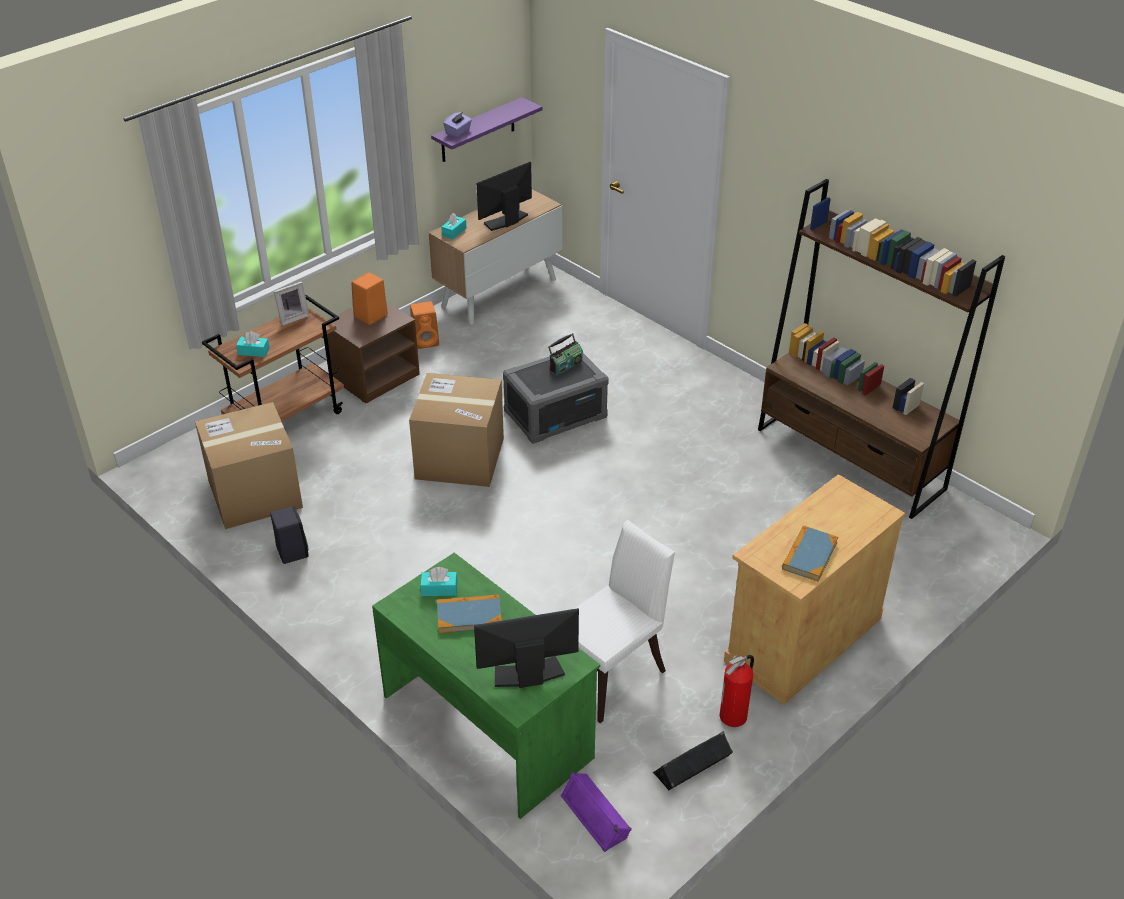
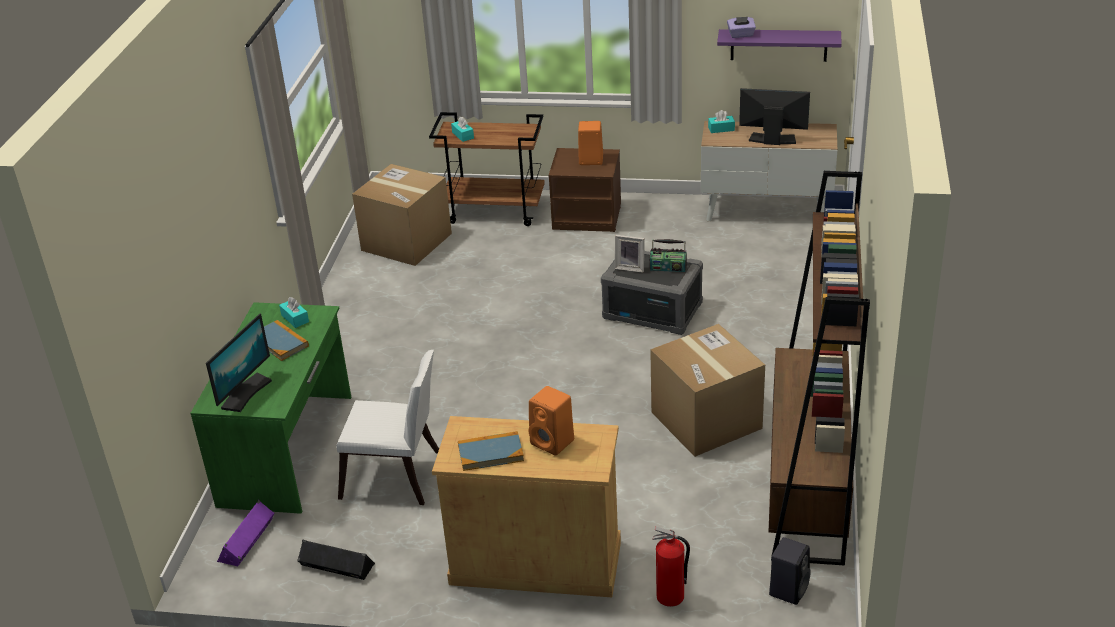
camera: 55 degrees right, 5 degrees down
black speaker [270,506,309,564] -> black speaker moved to [769,537,811,605]
picture frame [274,281,310,326] -> picture frame moved to [615,235,645,273]
cardboard box [409,373,504,487] -> cardboard box moved to [650,324,765,457]
orange speaker [410,301,439,349] -> orange speaker moved to [529,386,574,456]
monitor [474,608,579,688] -> monitor turned 75 degrees clockwise [206,314,272,412]
fire extinguisher [720,655,754,727] -> fire extinguisher moved to [652,526,690,607]

